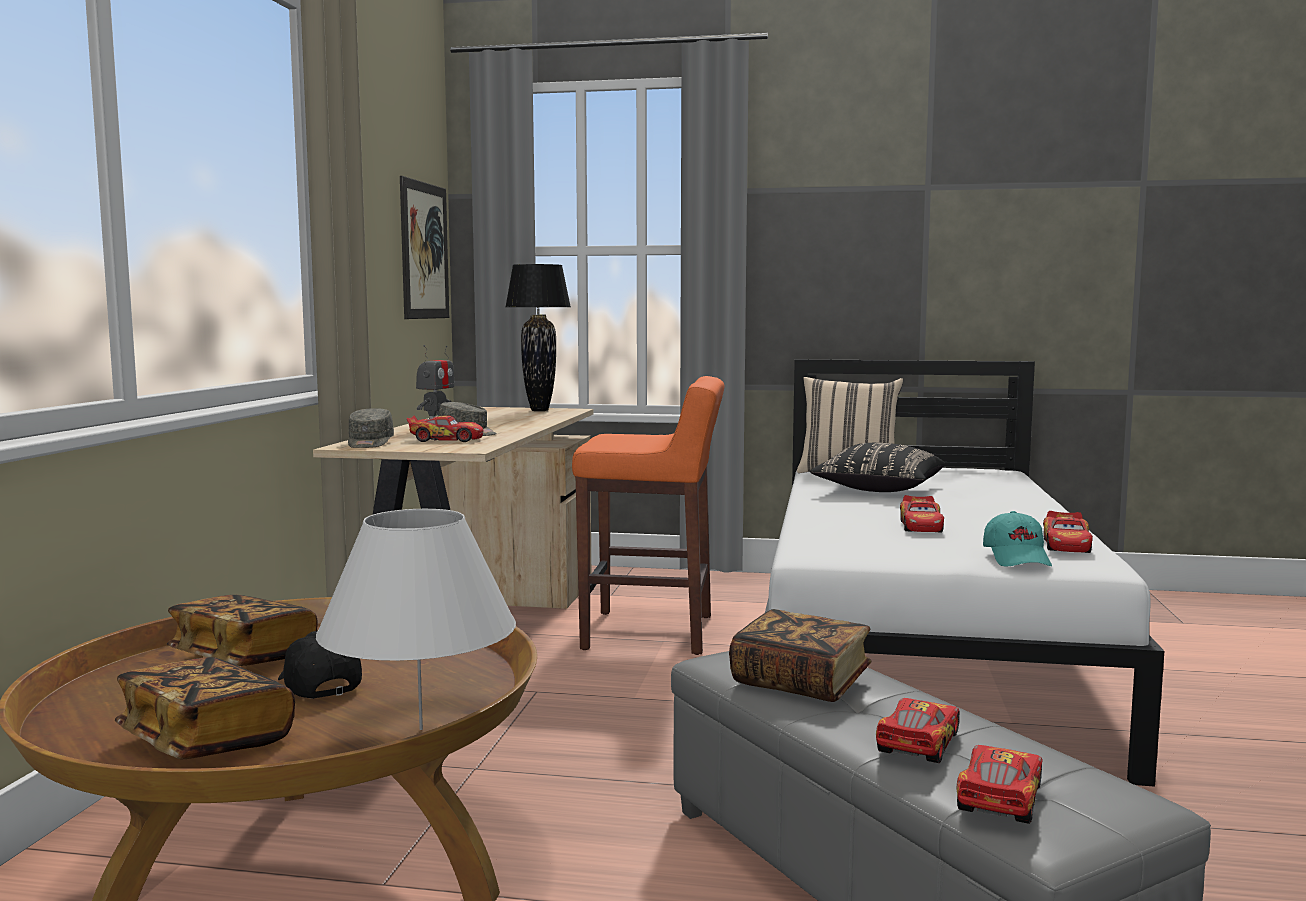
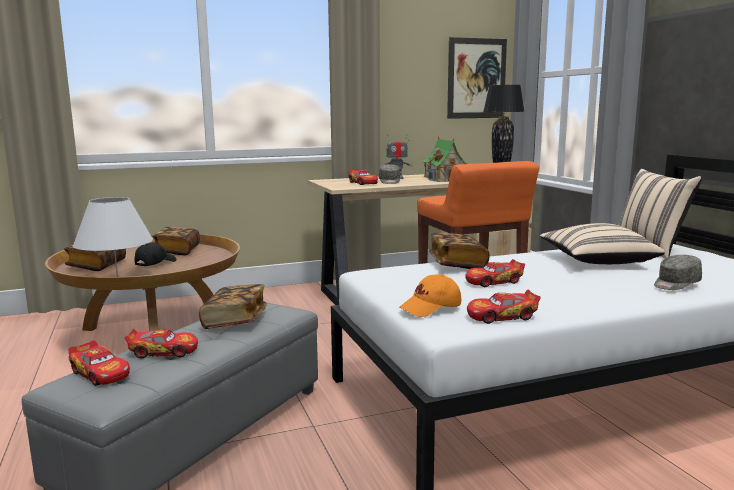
camera: 60 degrees right, 5 degrees up
grey cap [348,408,394,448] -> grey cap moved to [654,255,702,290]
black pillow [810,443,945,492] -> beige pillow [540,223,665,264]
toy car [957,745,1043,824] -> toy car turned 45 degrees clockwise [68,340,130,386]
turquoise cap [983,511,1052,567] -> orange cap [399,274,461,317]
none -> toy house [421,135,468,182]
none -> book [429,233,490,269]

